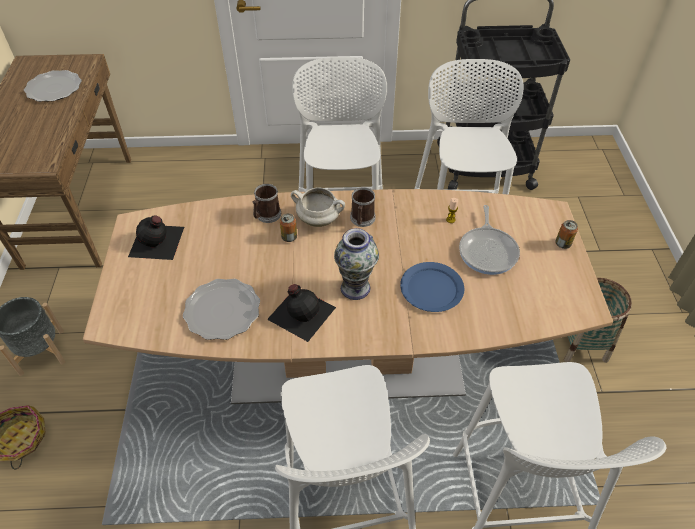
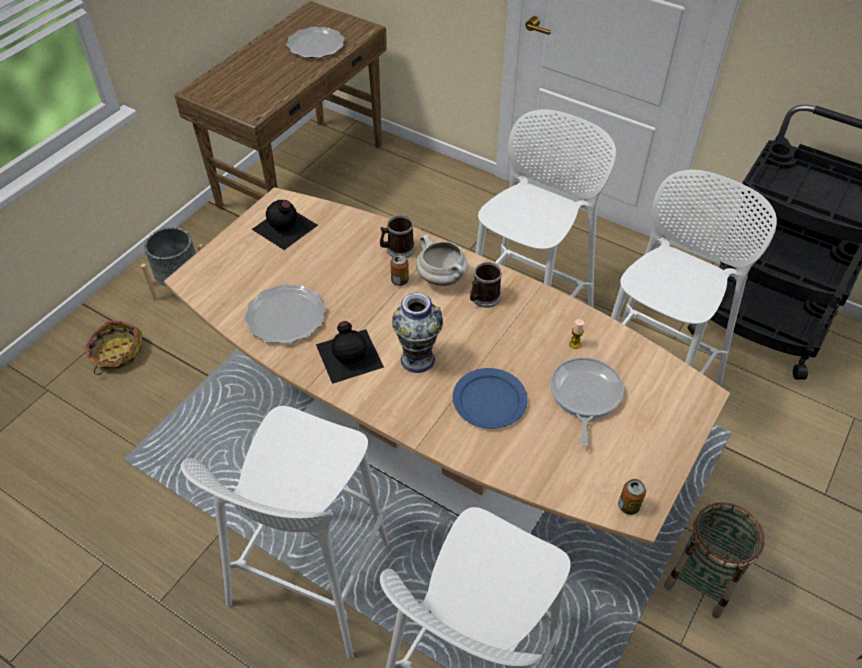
camera: 35 degrees right, 0 degrees up
frying pan [459,205,520,275] -> frying pan turned 150 degrees clockwise [550,357,624,447]
can [555,220,578,249] -> can moved to [618,479,646,515]

